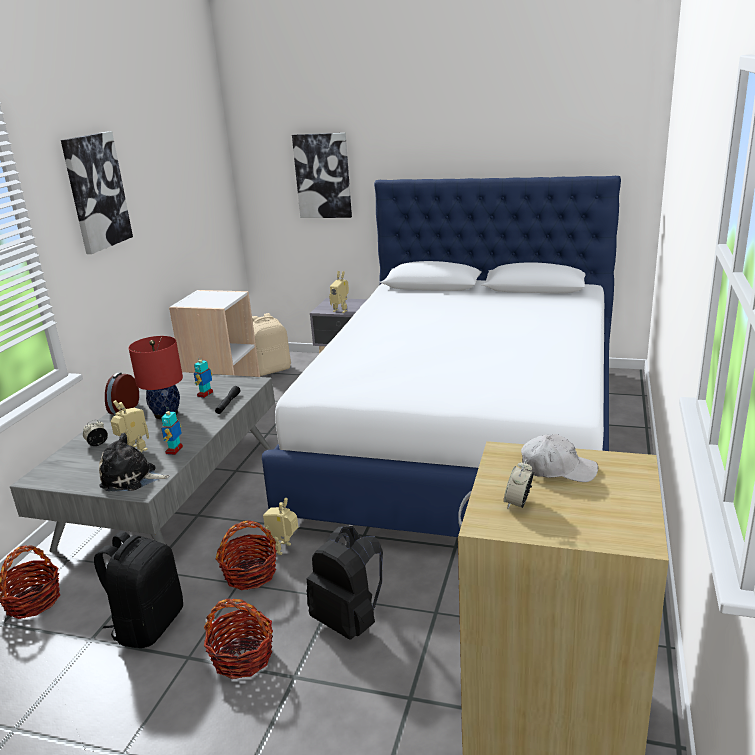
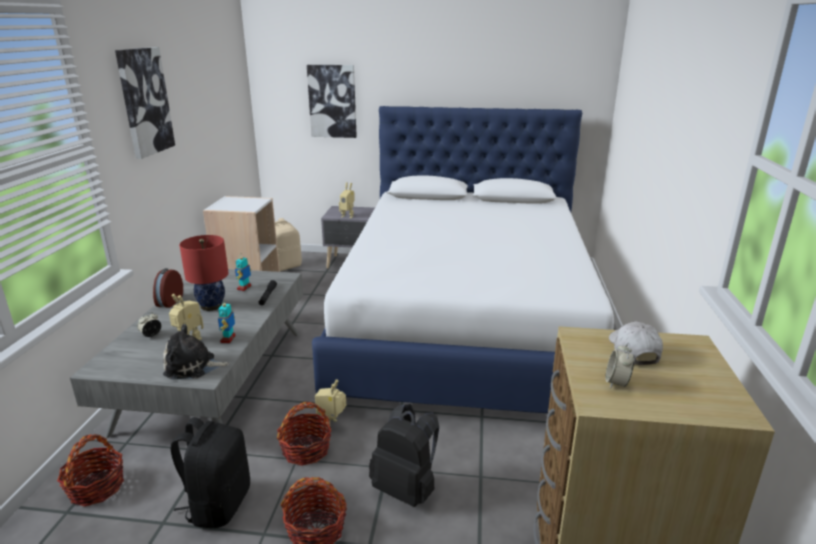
camera: 10 degrees left, 0 degrees up
white cap [521,434,598,482] -> white cap turned 90 degrees counterclockwise [609,321,663,365]

